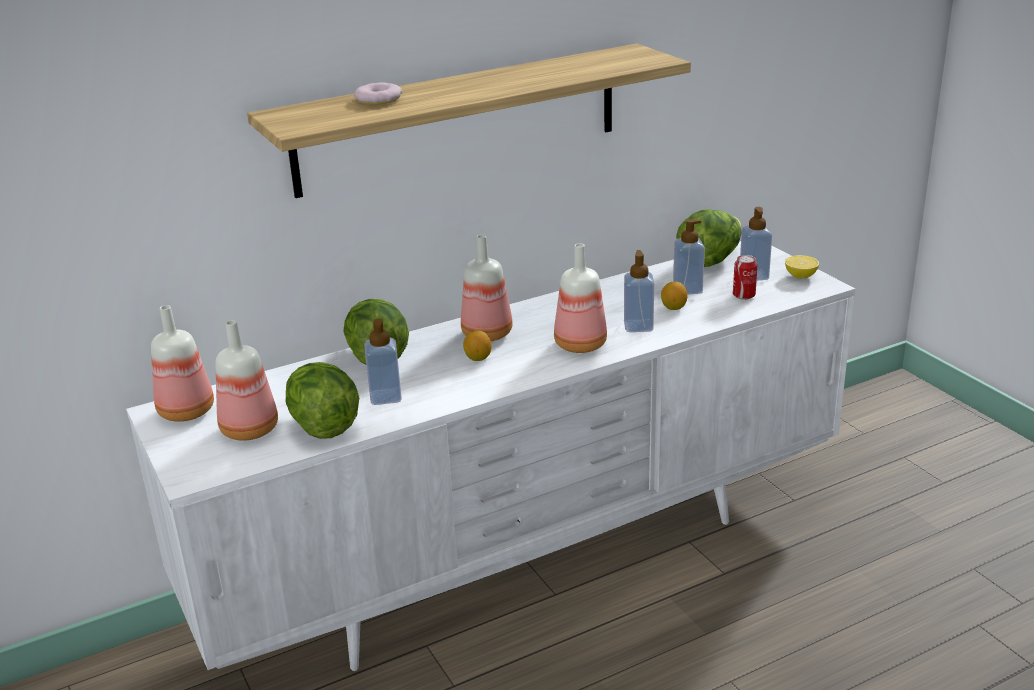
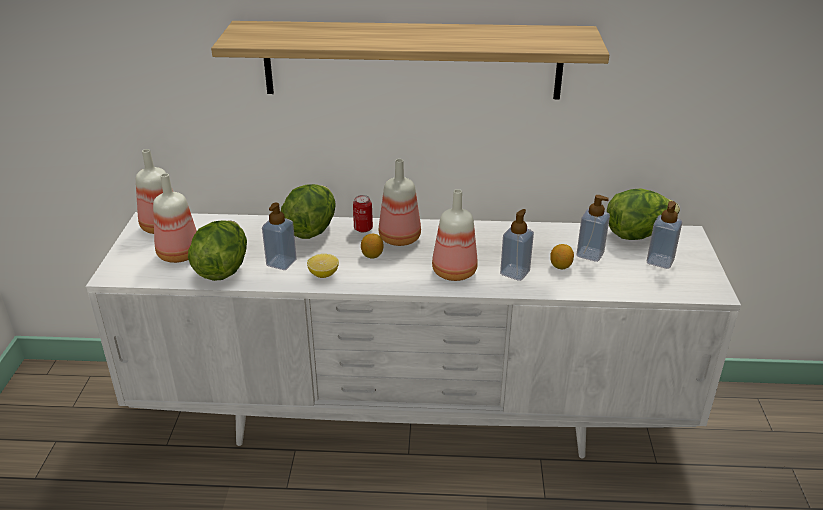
camera: 30 degrees right, 5 degrees up
donut [354,82,402,105] -> none
can [733,255,757,300] -> can moved to [353,195,373,232]
lemon [785,255,819,279] -> lemon moved to [307,254,339,278]

